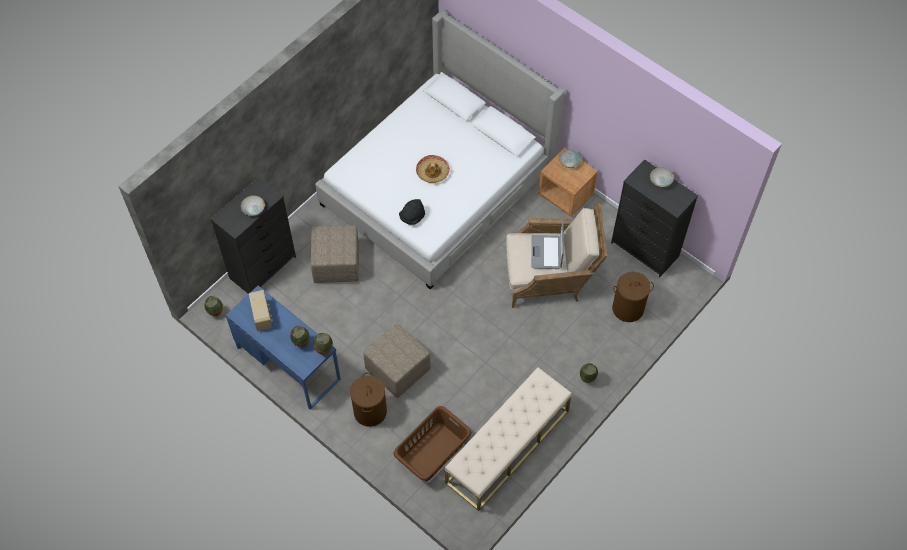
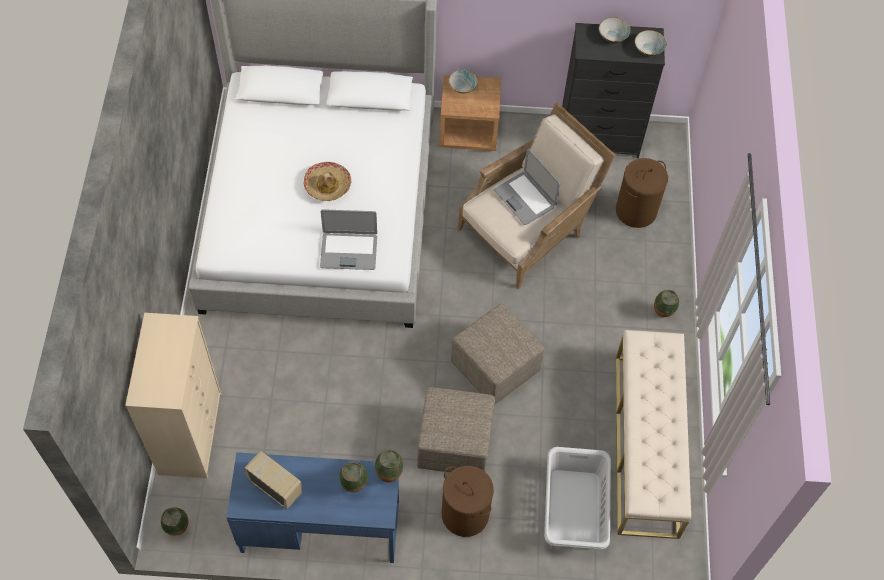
camera: 40 degrees left, 0 degrees up
black dresser [210,177,296,294] -> beige dresser [125,313,221,478]
bowl [241,195,265,216] -> bowl moved to [635,30,667,56]
beige ottoman [311,225,359,283] -> beige ottoman moved to [451,304,544,405]
brown laundry basket [394,406,471,481] -> grey laundry basket [544,447,611,549]
black hat [399,199,425,225] -> laptop [320,209,377,270]

